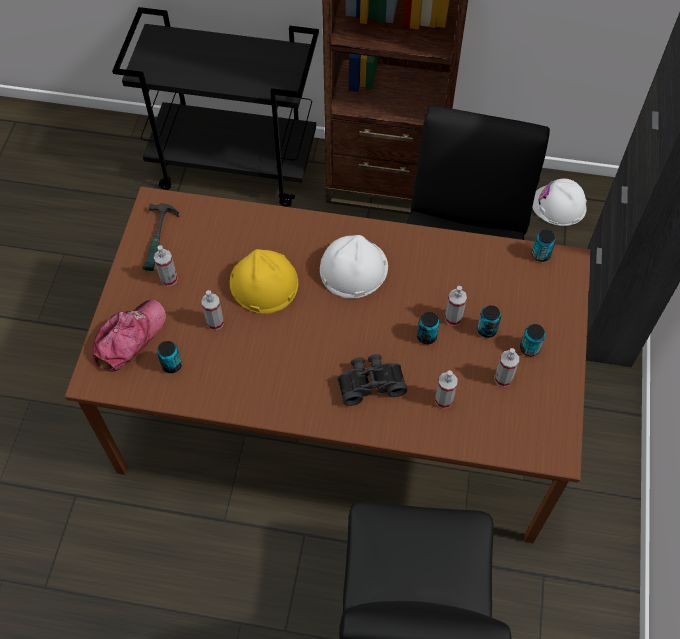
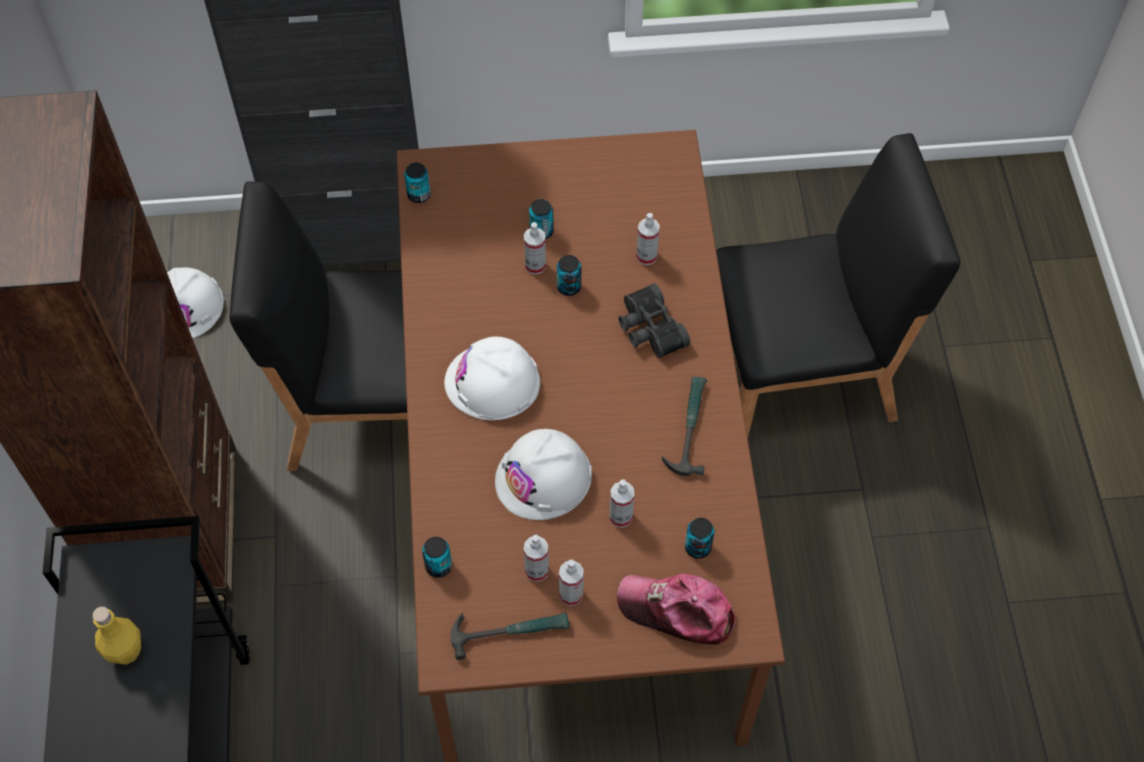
camera: 105 degrees left, 0 degrees up
yellow hard hat [229,249,298,314] -> white hard hat [495,429,592,520]
spray bottle [495,348,519,387] -> spray bottle moved to [524,535,549,582]
can [520,324,545,356] -> can moved to [422,537,452,578]
none -> yellow bottle [93,607,141,665]
none -> hammer [662,377,707,476]

